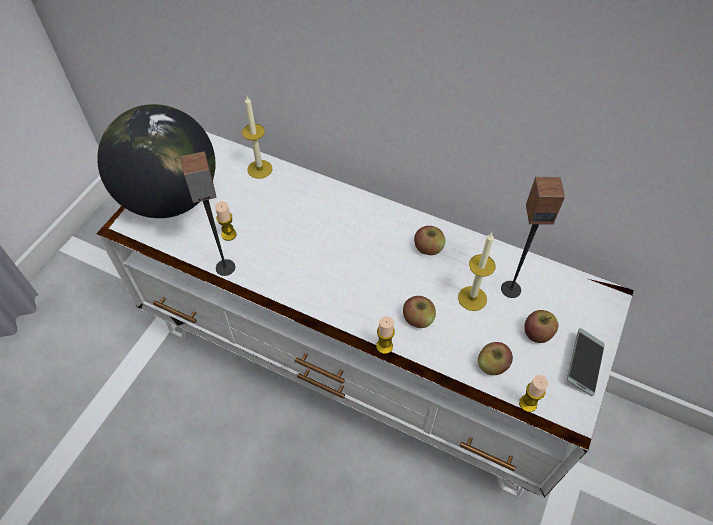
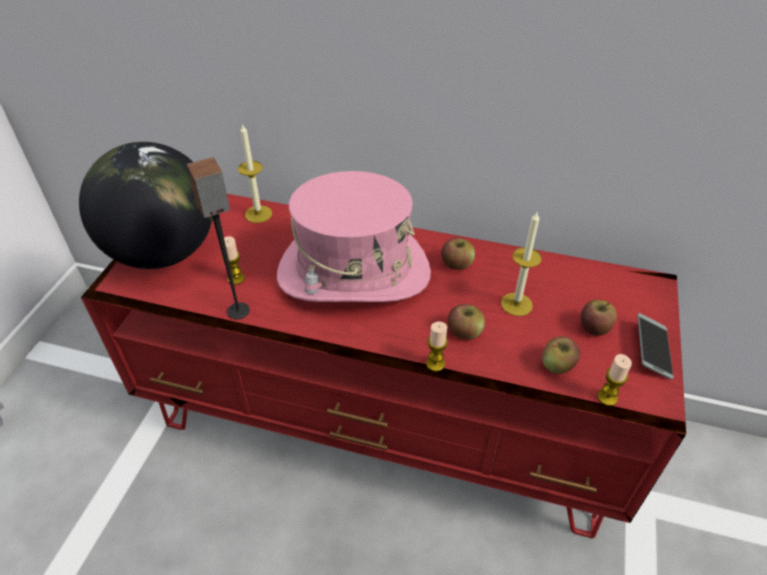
camera: 10 degrees left, 10 degrees down
white tv stand [97,131,634,498] -> red tv stand [81,194,686,538]
speaker [501,176,565,298] -> none
none -> pink hat [277,171,431,302]

